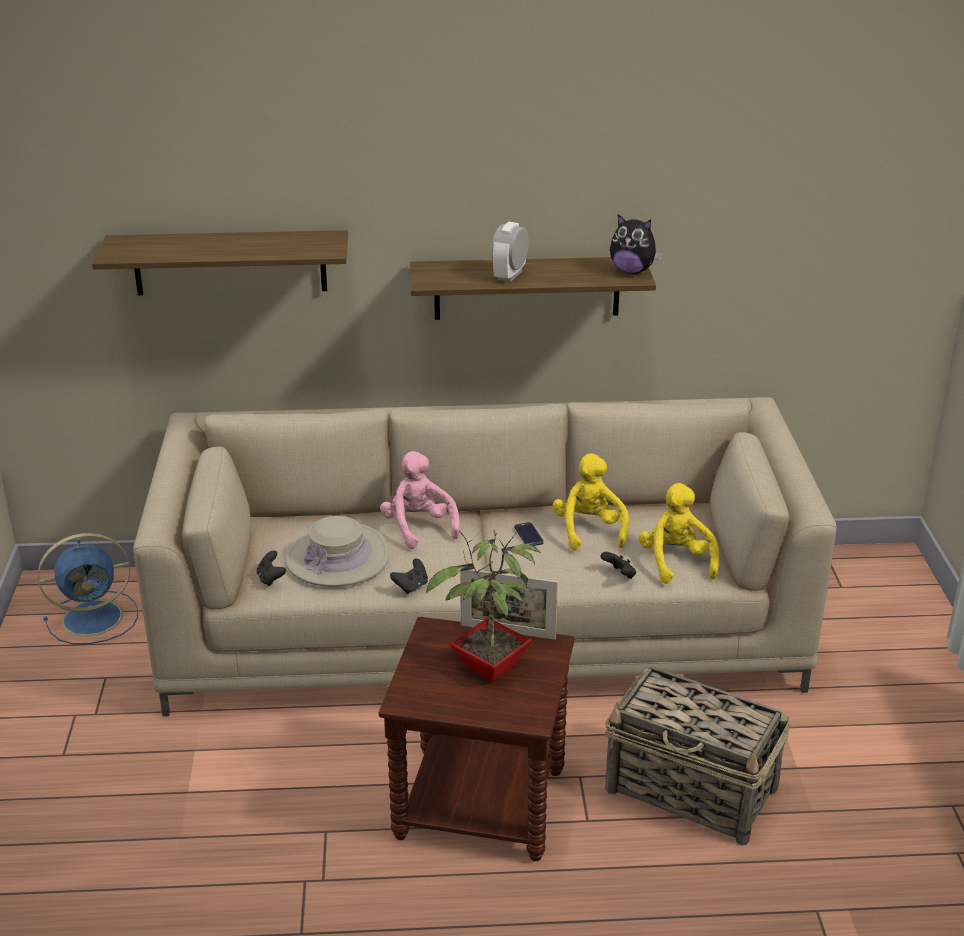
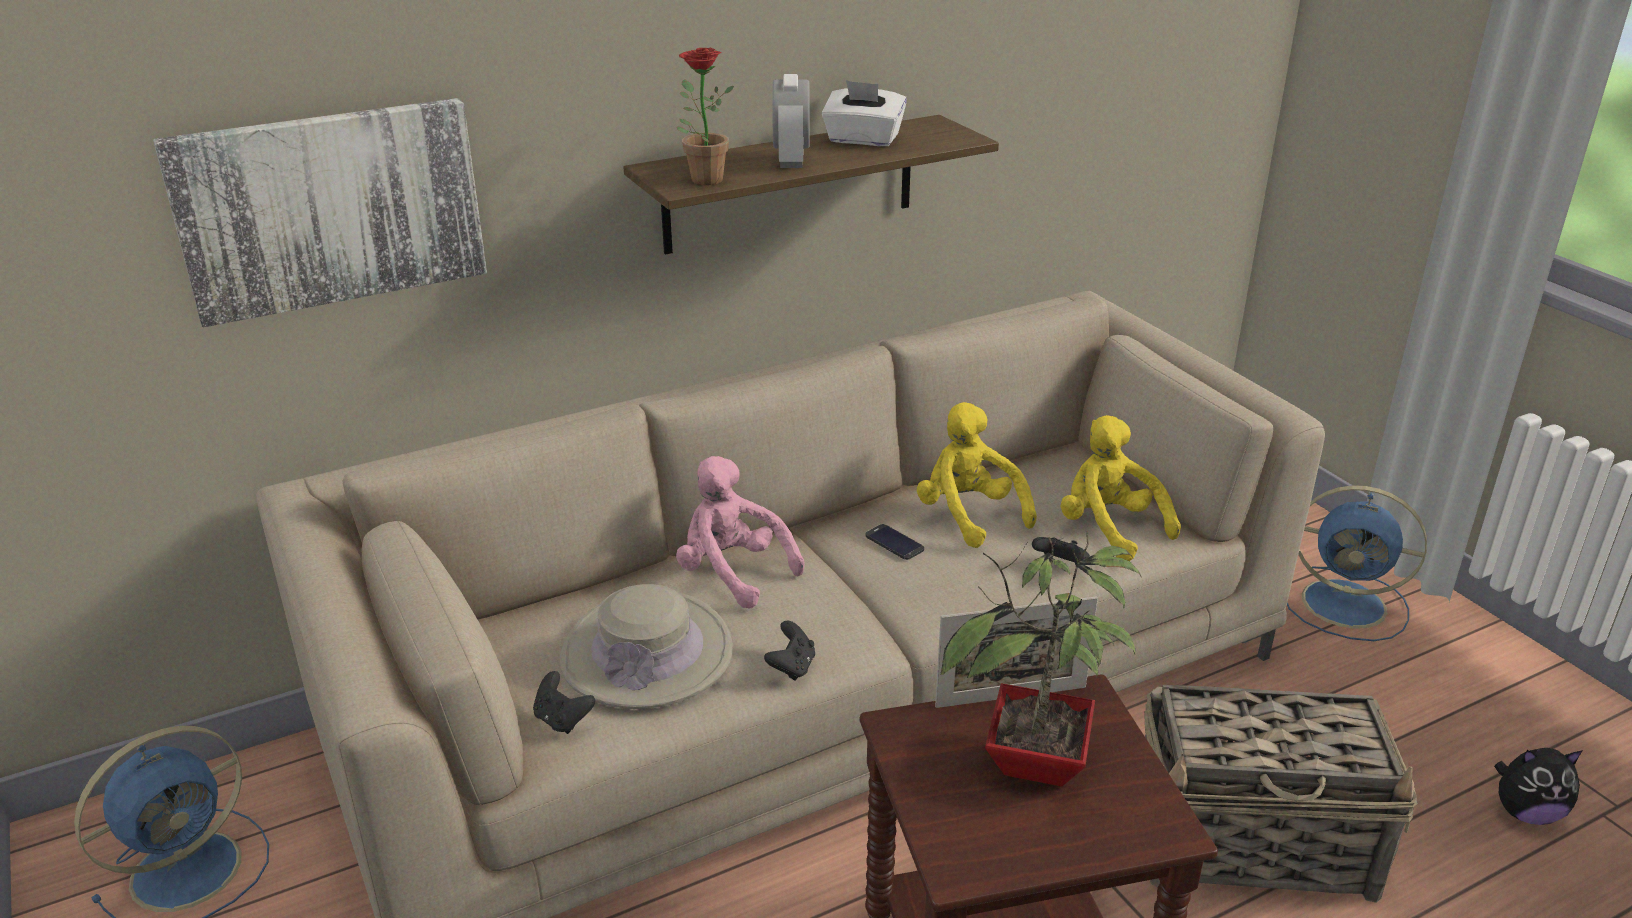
camera: 25 degrees left, 0 degrees up
shelf [92,230,348,295] -> picture [153,98,487,327]
plush toy [610,214,663,274] -> plush toy moved to [1494,748,1583,825]
none -> potted plant [677,47,734,185]
none -> white tissue box [822,80,907,146]
none -> blue fan [1287,485,1427,641]

